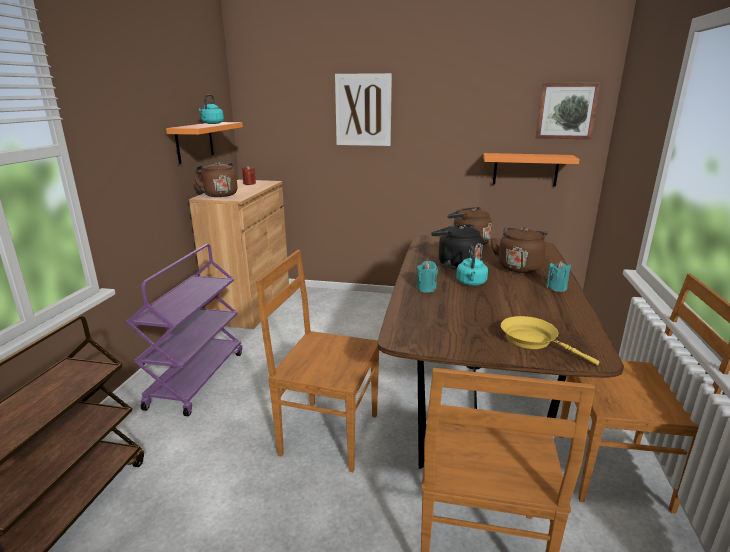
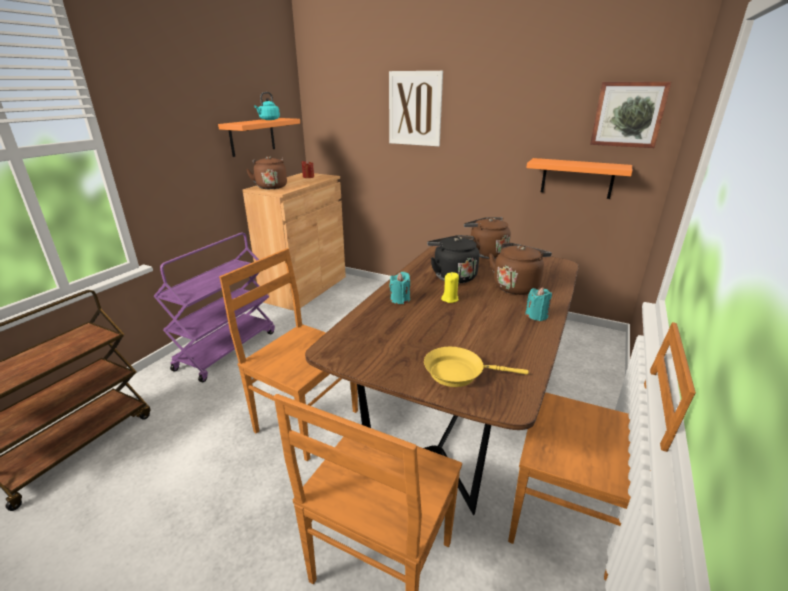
camera: 15 degrees right, 5 degrees up
turquoise kettle [456,245,488,286] -> yellow candle [441,272,459,303]
yellow frying pan [501,316,599,365] -> yellow frying pan turned 60 degrees counterclockwise [424,347,529,387]

